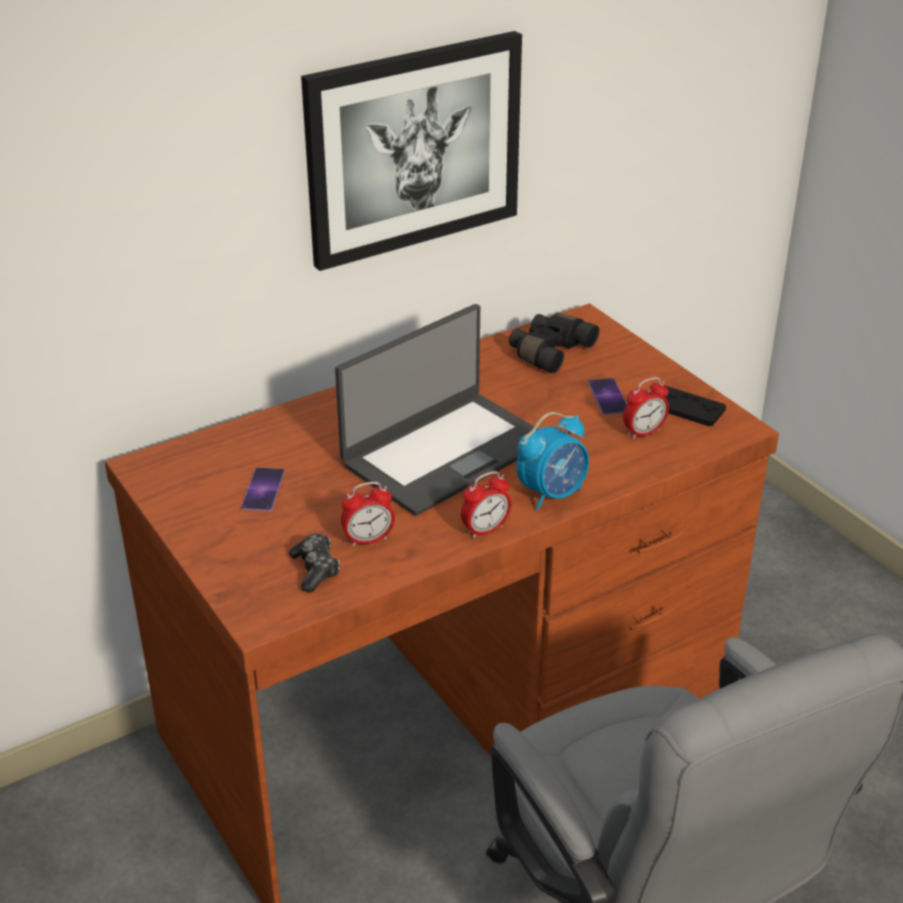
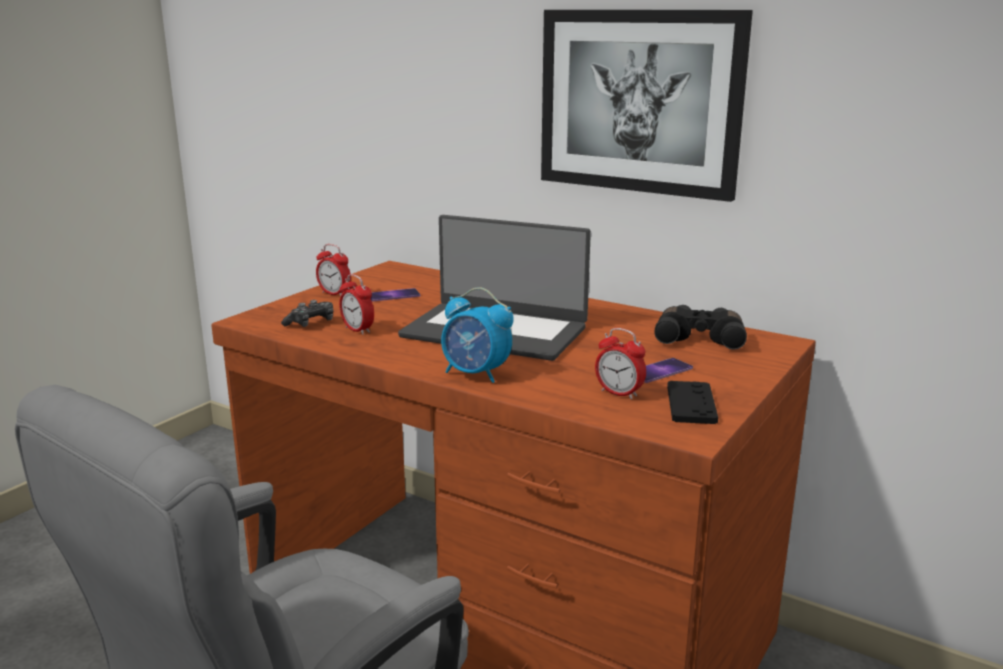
camera: 65 degrees right, 15 degrees down
alarm clock [461,471,511,539] -> alarm clock moved to [316,244,351,296]

